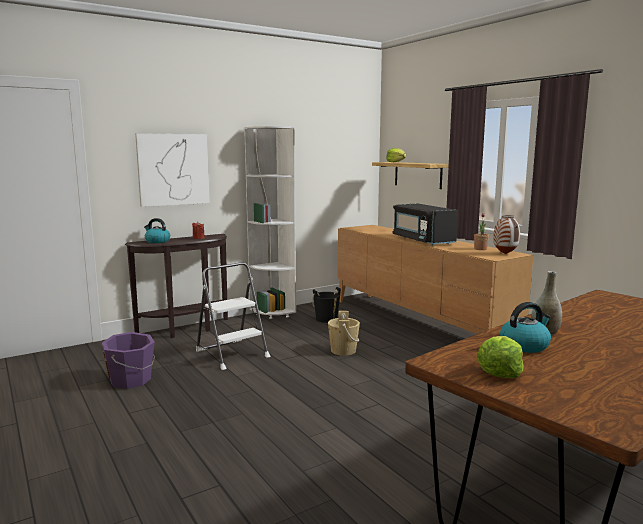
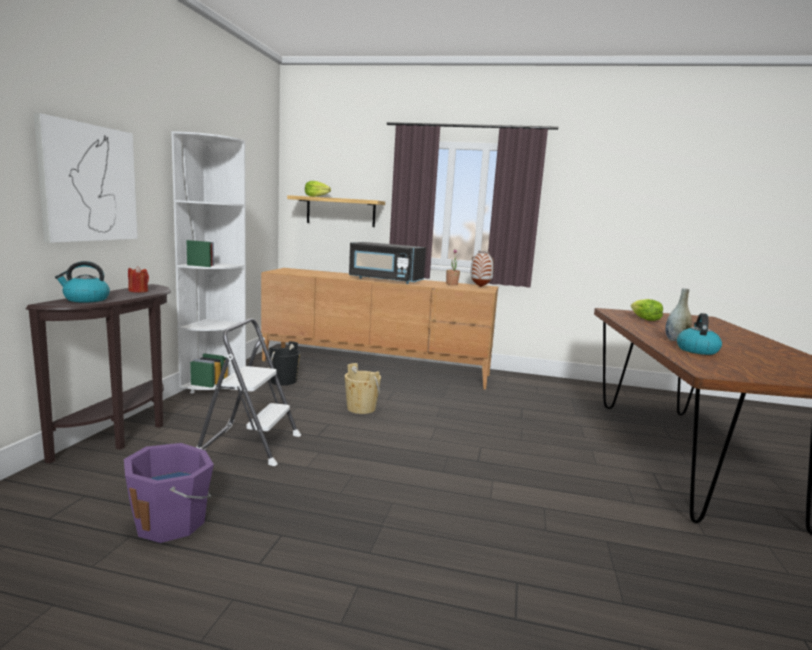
camera: 45 degrees left, 0 degrees up
lettuce [477,336,524,378] -> lettuce moved to [631,299,663,321]

